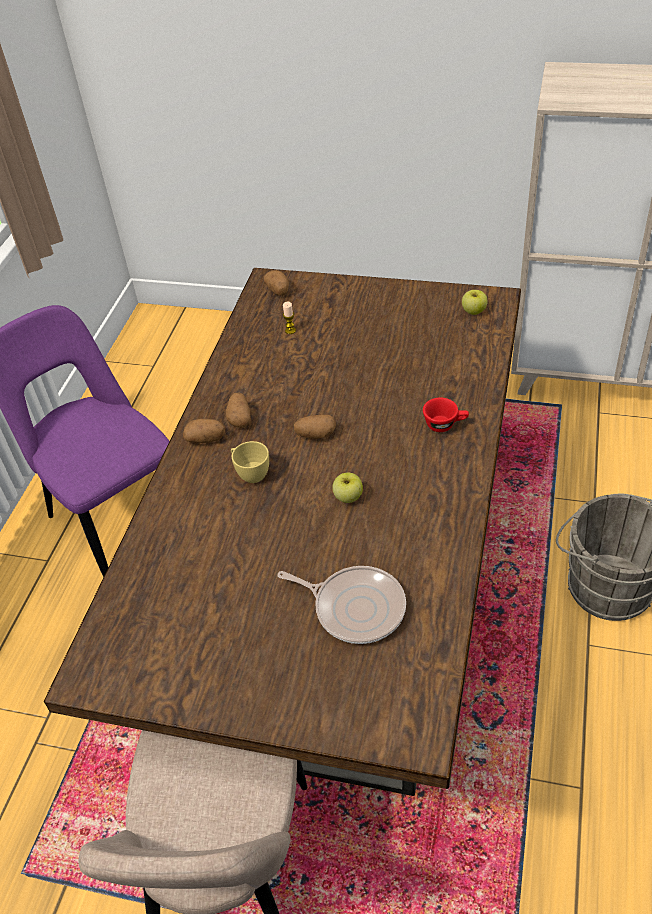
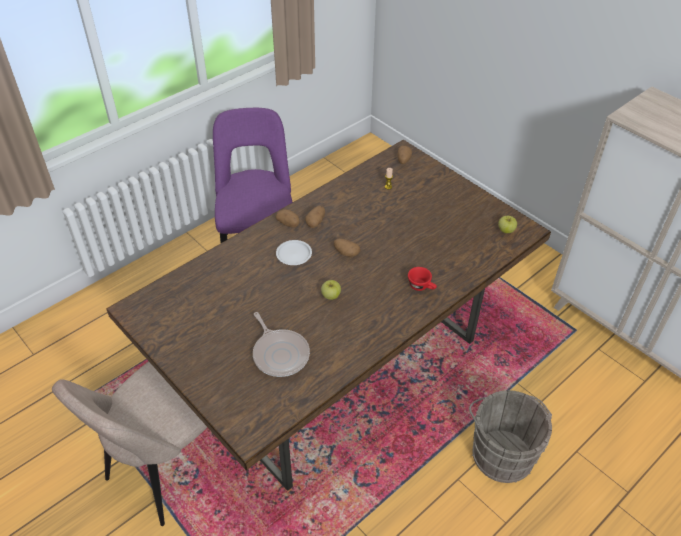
camera: 30 degrees right, 0 degrees up
yellow cup [231,441,269,483] -> white plate [276,240,312,265]

